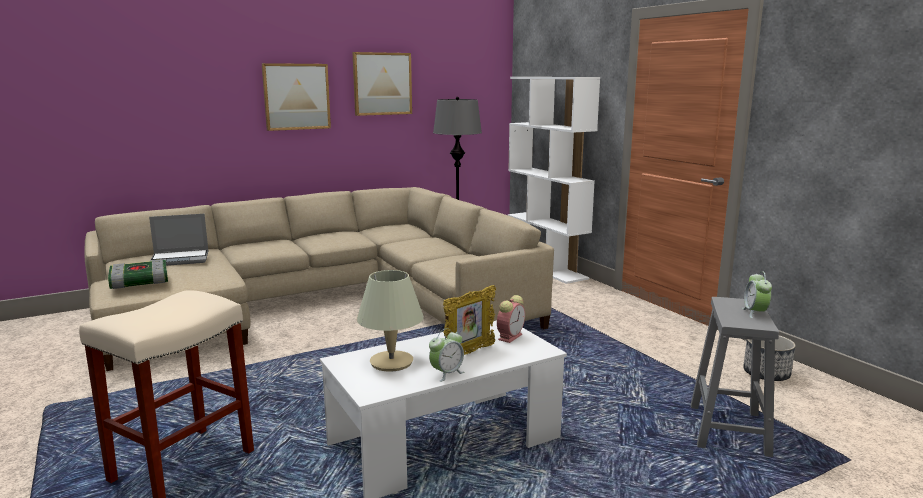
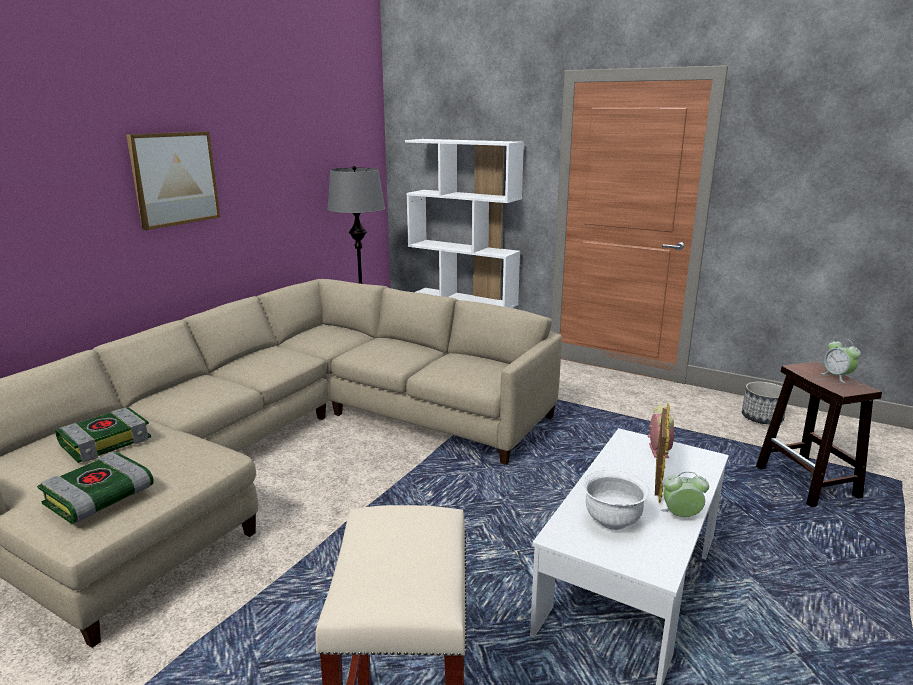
camera: 30 degrees left, 5 degrees up
laptop [149,214,208,266] -> book [55,407,151,463]
picture [352,52,412,116] -> none
beige table lamp [357,270,424,371] -> white bowl [582,470,650,530]
alarm clock [429,328,464,382] -> alarm clock turned 105 degrees counterclockwise [661,472,709,517]
grey stool [690,297,779,457] -> brown stool [756,362,882,507]

